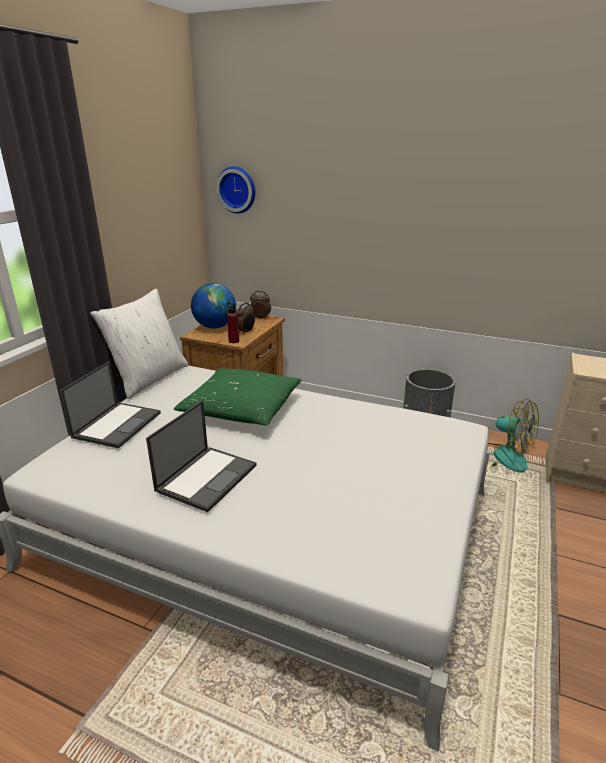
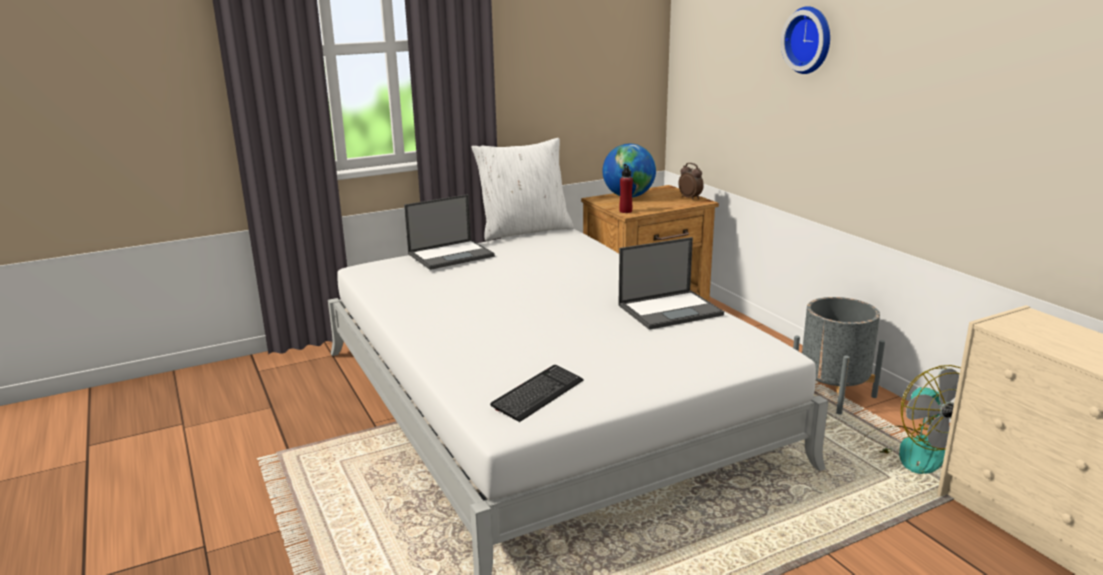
camera: 40 degrees right, 5 degrees down
laptop [146,400,257,512] -> laptop moved to [618,237,724,330]
green pillow [174,368,301,425] -> none
wall clock [216,166,256,214] -> wall clock moved to [781,6,830,74]
alarm clock [236,303,255,335] -> none
none -> keyboard [490,365,584,422]

